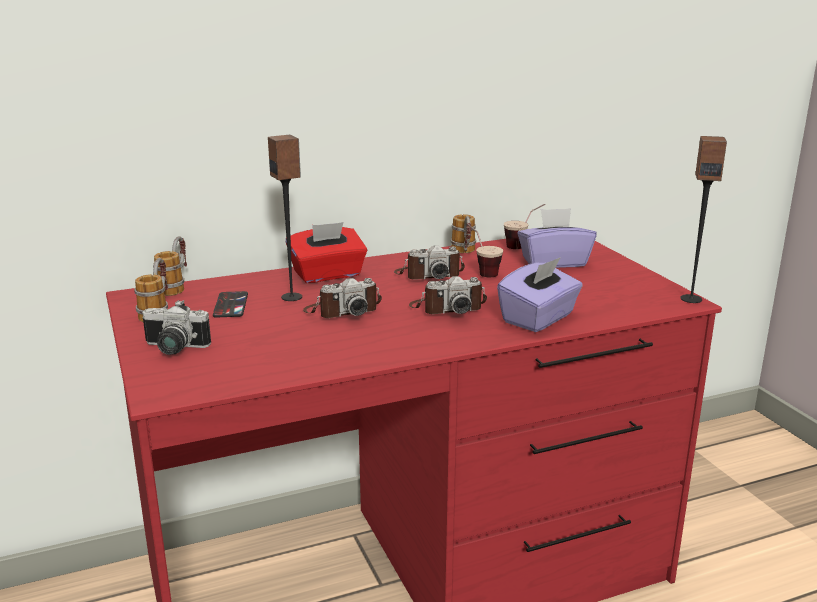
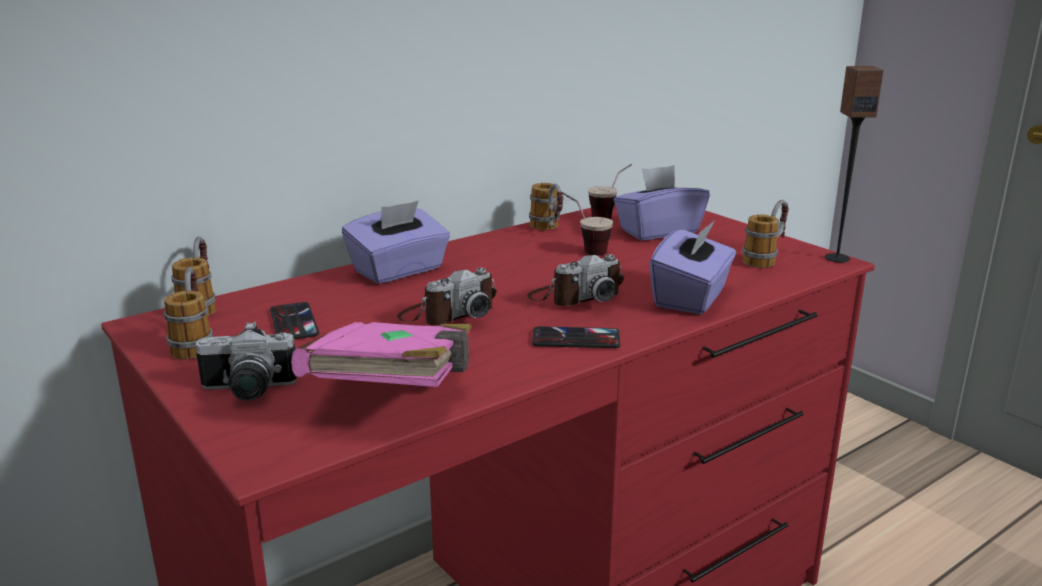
camera: 15 degrees left, 0 degrees up
speaker [268,135,302,301] -> none
red tissue box [286,222,367,283] -> purple tissue box [342,201,450,284]
camera [394,245,465,280] -> none
none -> pink book [291,322,472,387]
none -> phone [532,326,620,348]
none -> mug [742,200,789,268]

